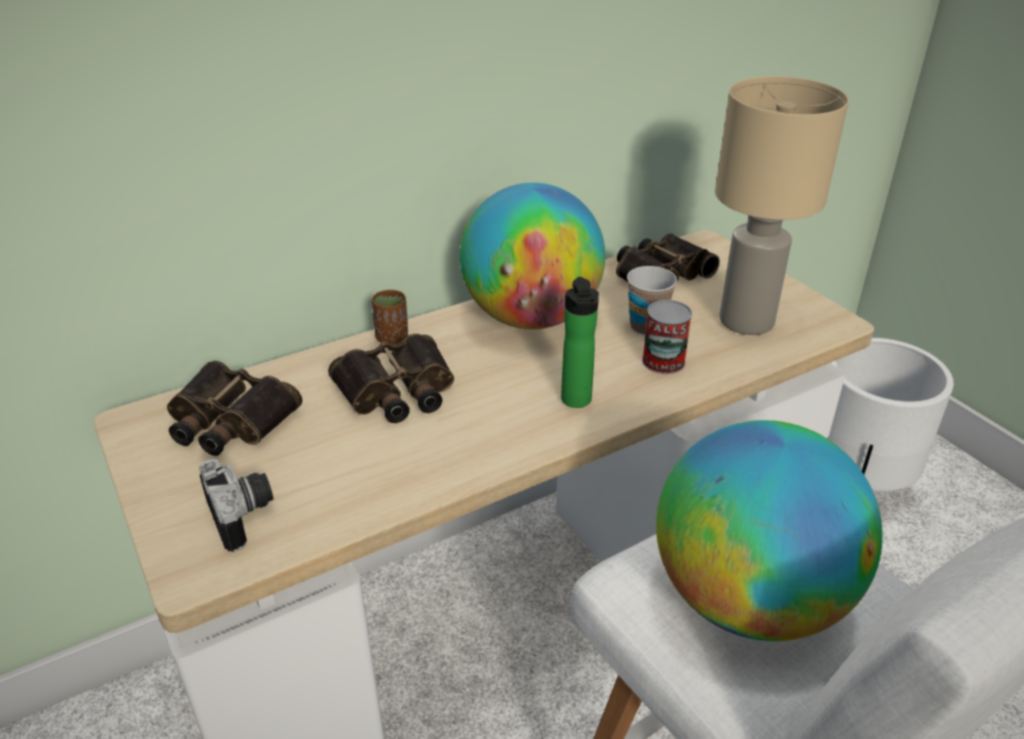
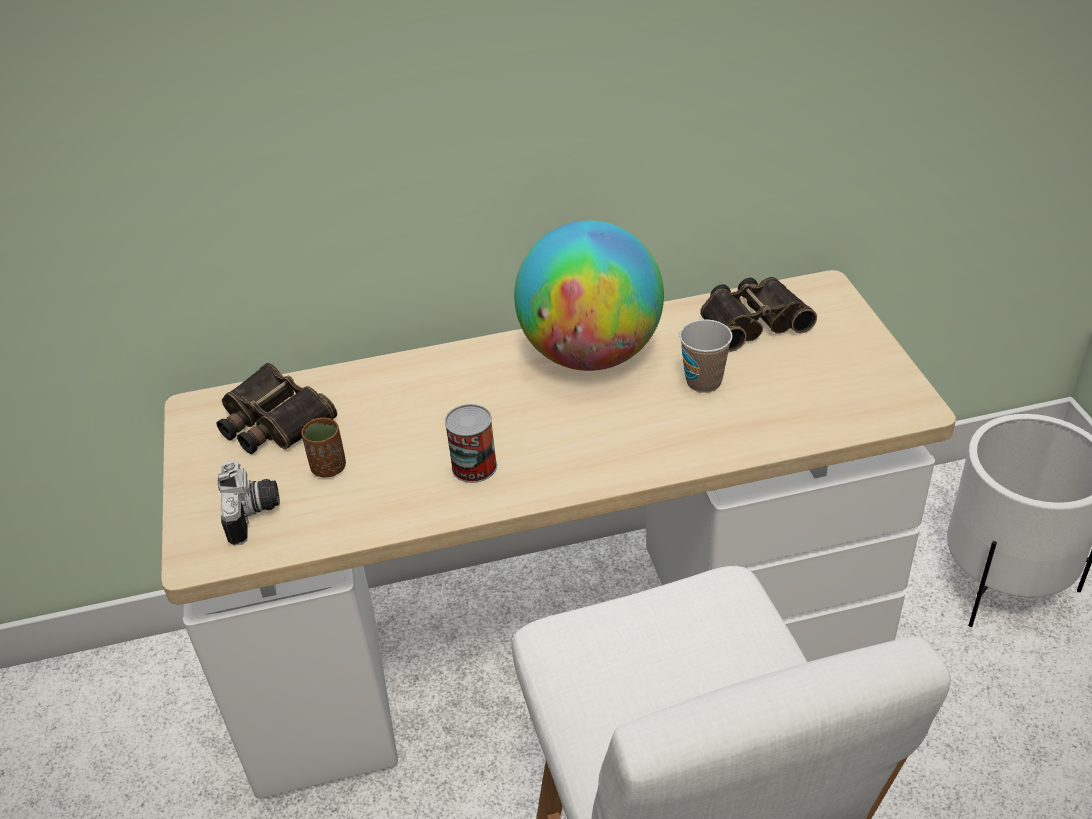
camera: 20 degrees right, 5 degrees up
binoculars [328,334,454,423] -> none
brown cup [372,290,408,344] -> brown cup moved to [301,418,346,478]
bottle [561,277,599,408] -> none
can [642,300,692,374] -> can moved to [445,404,497,483]
globe [656,420,883,641] -> none
beige table lamp [715,76,849,335] -> none

